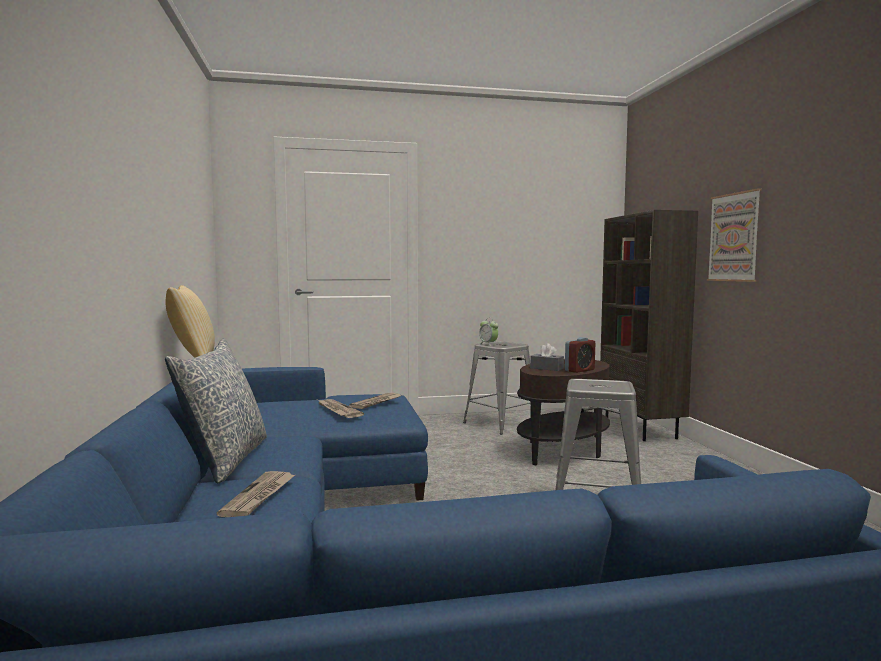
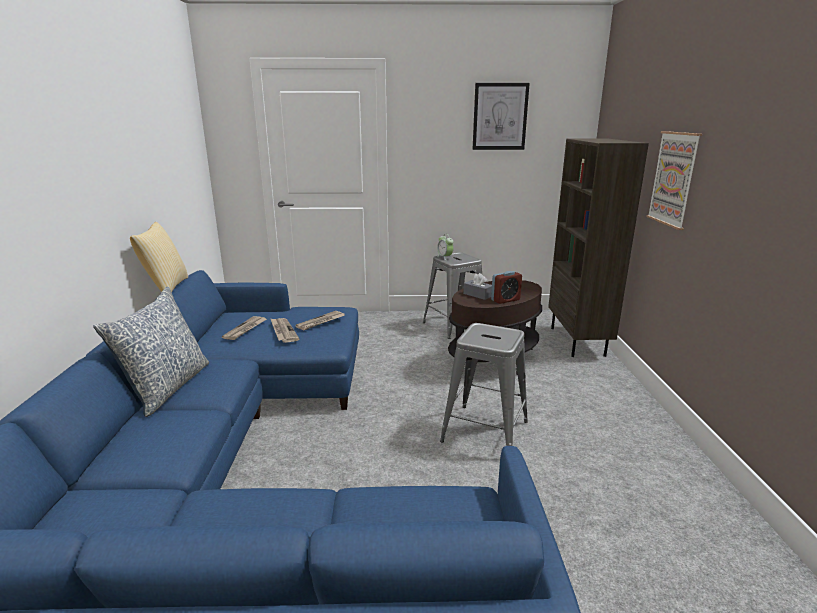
camera: 10 degrees right, 15 degrees up
newspaper [217,471,295,517] -> newspaper moved to [222,316,267,340]
none -> picture [473,83,530,150]

